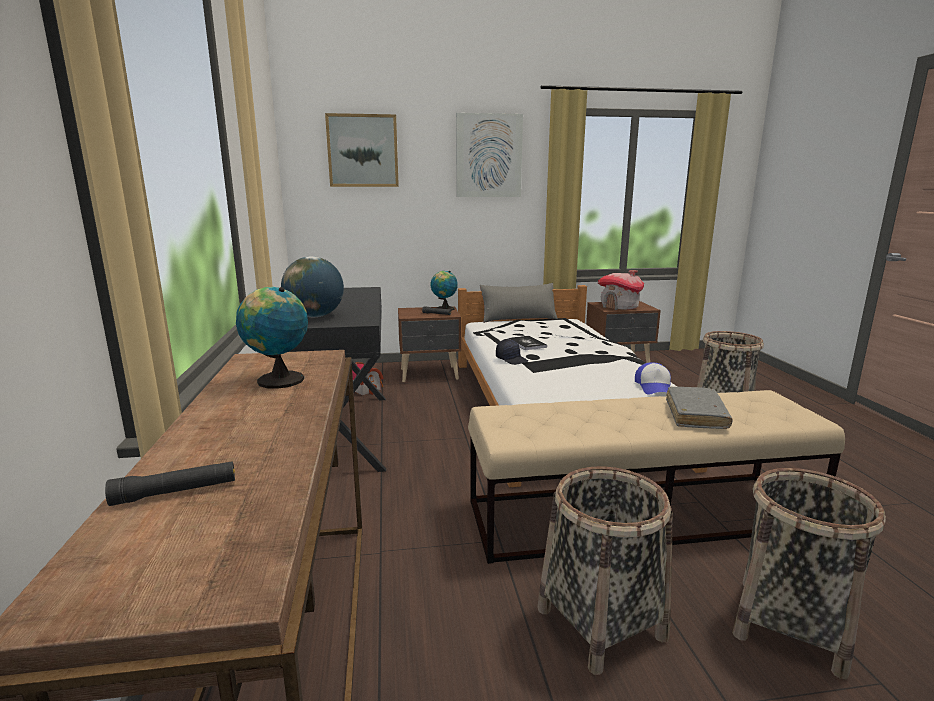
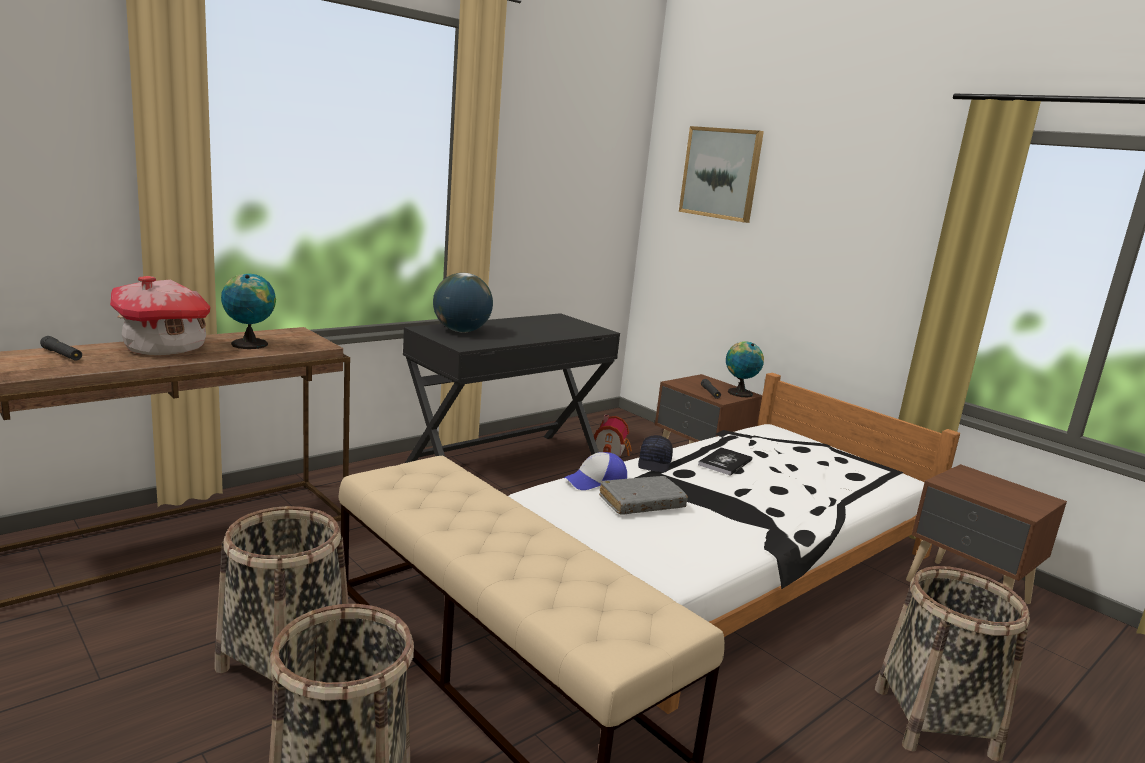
camera: 55 degrees right, 0 degrees up
picture [456,113,523,197] -> none
grey pillow [480,283,558,323] -> none
toy house [598,270,644,310] -> toy house moved to [110,276,211,355]
cap [635,362,671,395] -> cap moved to [564,452,627,490]
grey book [666,387,732,429] -> grey book moved to [599,476,688,514]

